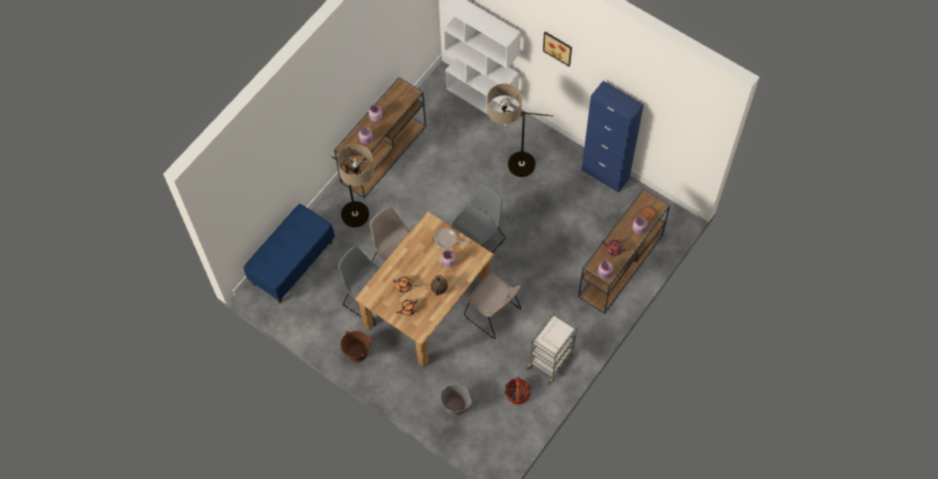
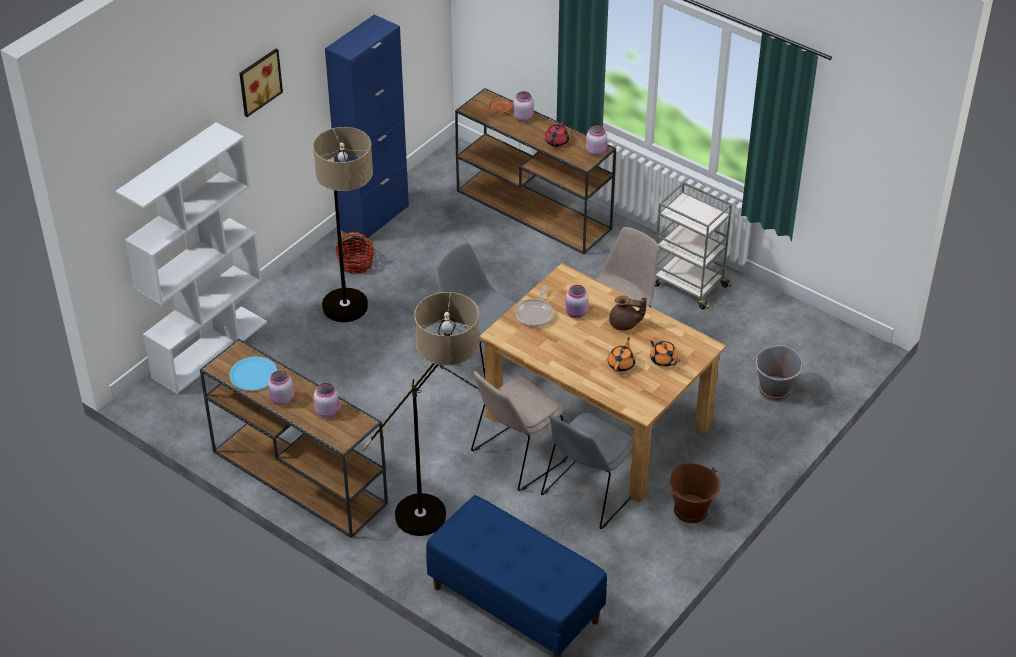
camera: 90 degrees left, 20 degrees down
basket [505,377,531,404] -> basket moved to [335,232,375,274]
none -> blue plate [229,356,278,391]

